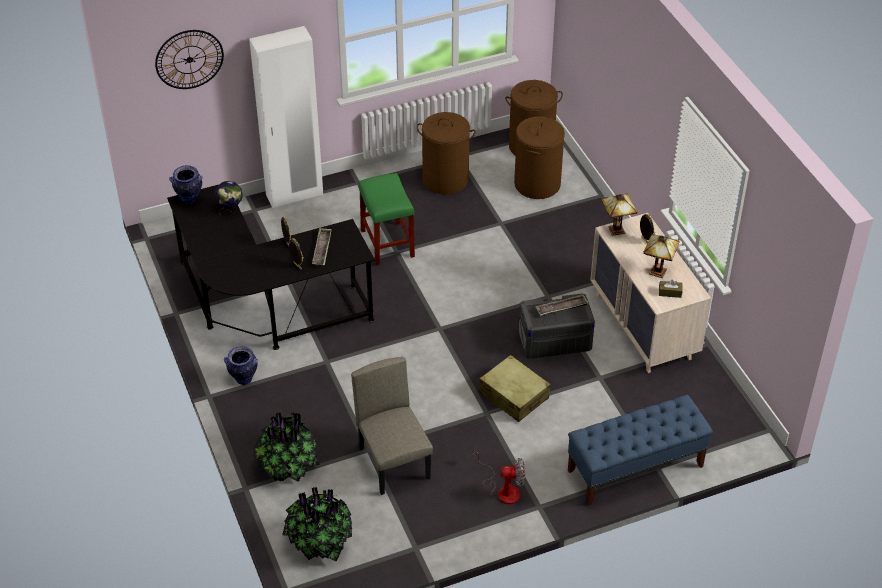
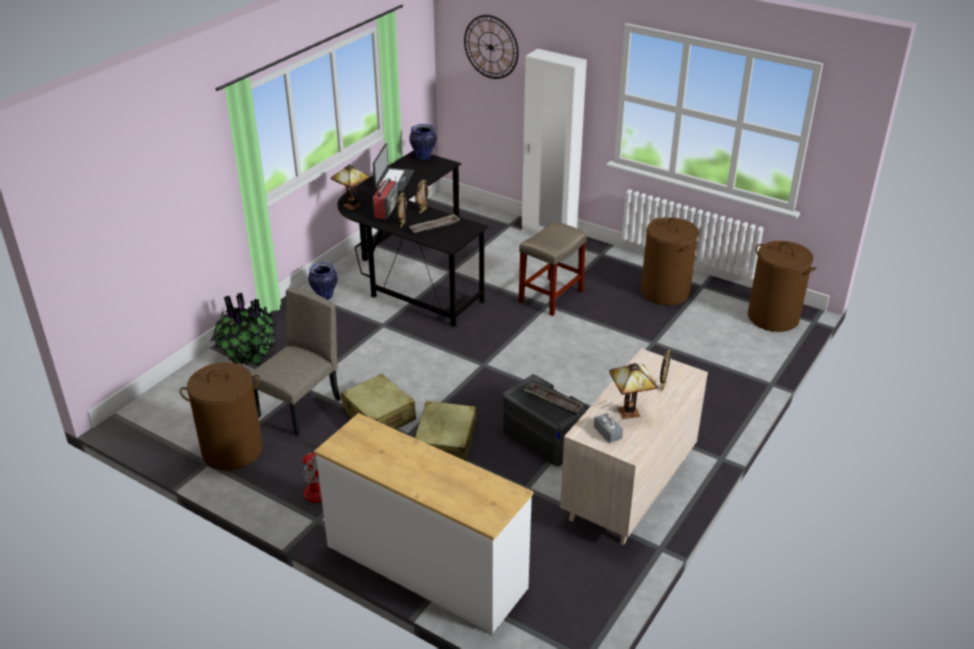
camera: 55 degrees right, 10 degrees down
globe [215,181,243,215] -> none
potted plant [282,487,352,562] -> none
green stool [358,173,415,266] -> beige stool [519,221,587,316]
brown laundry basket [514,116,565,199] -> brown laundry basket moved to [180,362,263,471]
blue bench [568,395,713,505] -> white dresser [314,413,533,634]
table lamp [601,194,638,236] -> table lamp moved to [331,164,370,210]
brown tissue box [659,280,683,298] -> grey tissue box [594,413,623,444]
none -> beige suitcase [341,374,416,430]
none -> radio [372,176,398,219]
none -> laptop [373,143,414,192]

